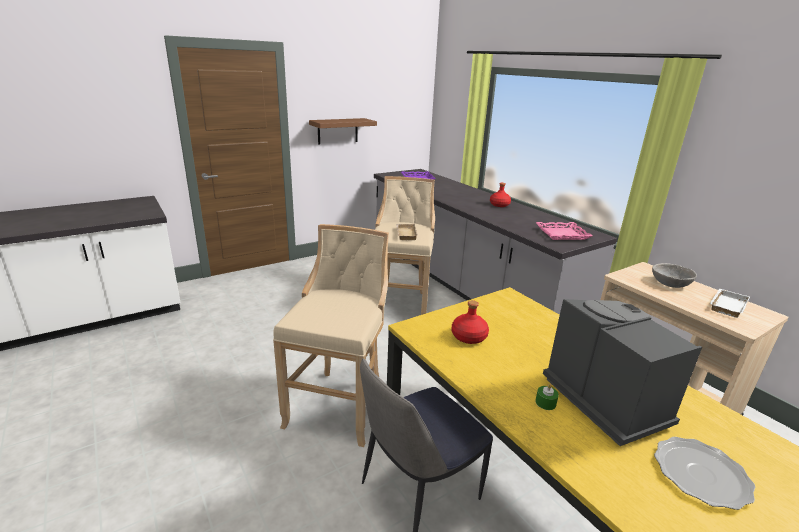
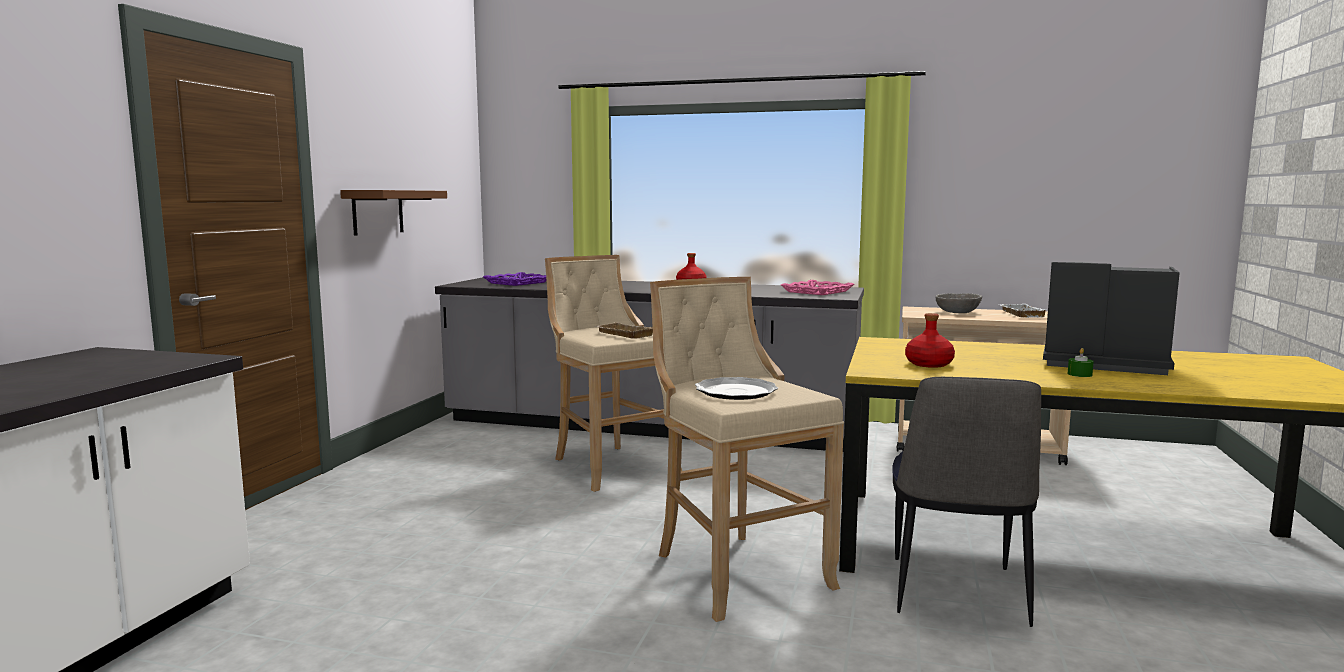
camera: 40 degrees left, 15 degrees down
plate [654,437,755,510] -> plate moved to [695,377,778,400]

